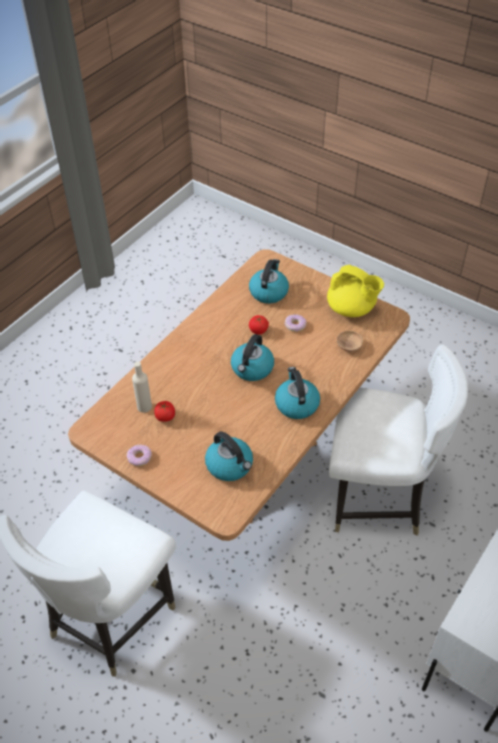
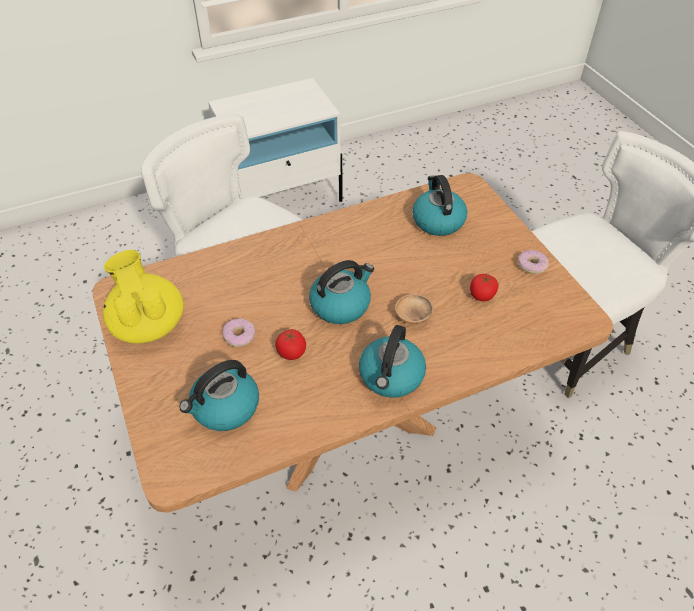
camera: 150 degrees left, 0 degrees up
beige bottle [132,362,152,413] -> none
kettle [275,367,320,419] -> kettle moved to [359,325,426,398]
brown bowl [337,331,363,352] -> brown bowl moved to [395,294,434,324]

